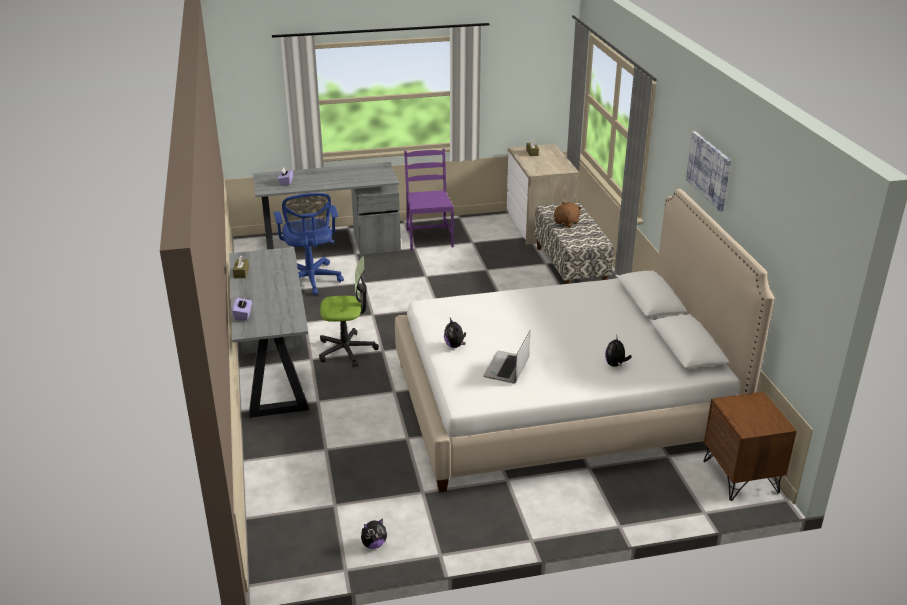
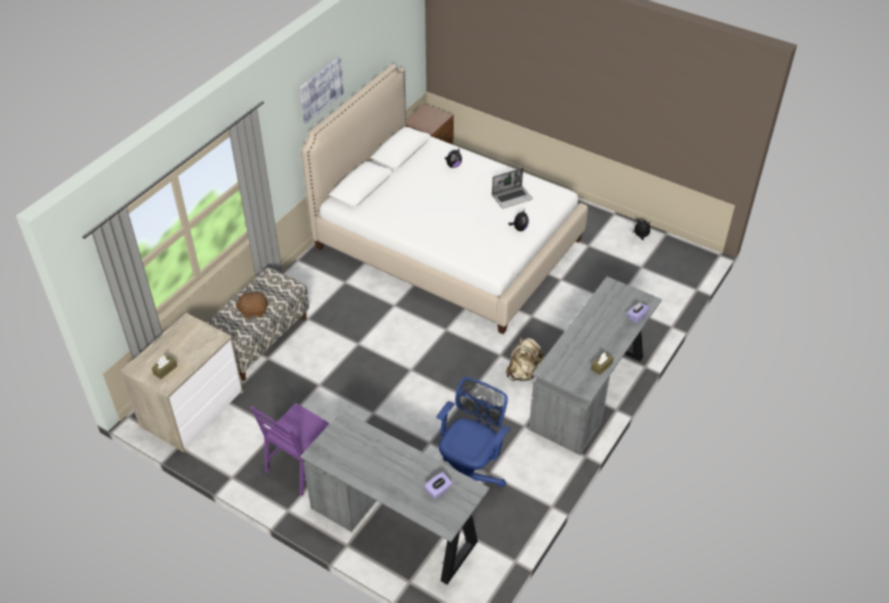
camera: 135 degrees left, 15 degrees up
office chair [319,256,379,368] -> beige backpack [506,337,545,381]

